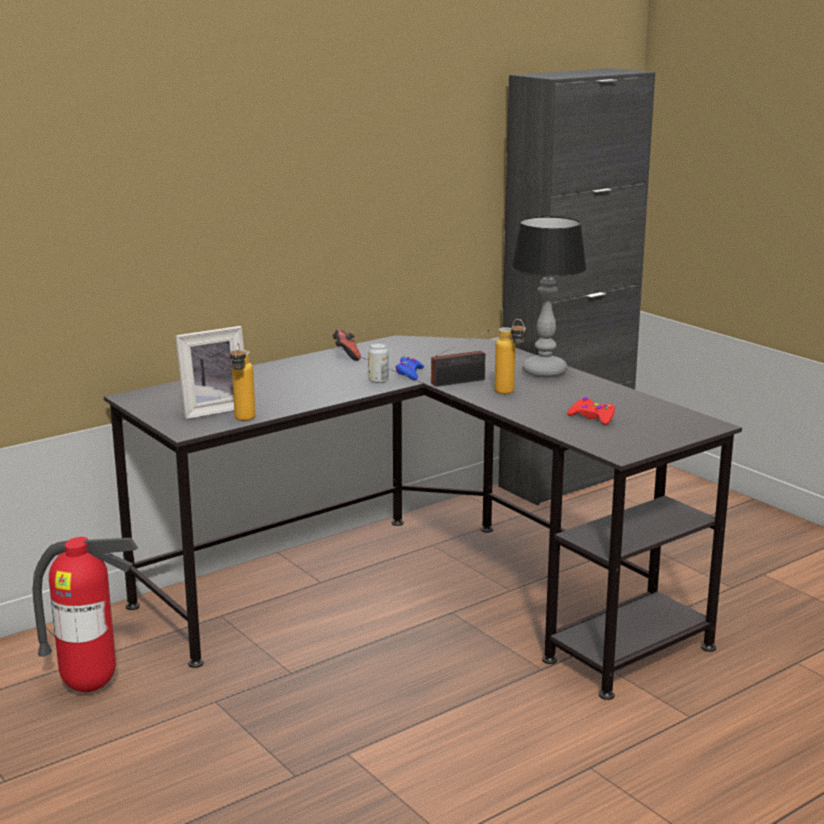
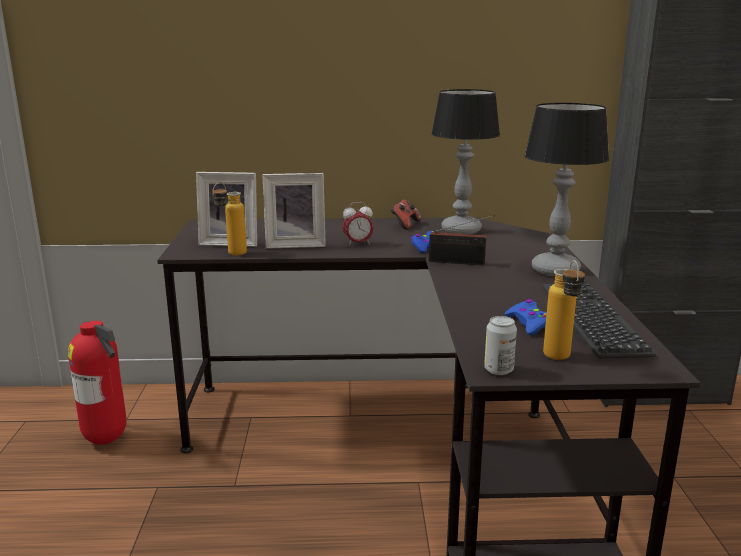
camera: 35 degrees right, 0 degrees up
can [368,343,389,383] -> can moved to [484,316,517,375]
bottle [495,319,526,394] -> bottle moved to [543,260,585,360]
red game controller [567,397,615,425] -> blue game controller [505,299,547,335]
none -> picture frame [262,173,326,249]
none -> alarm clock [342,202,374,246]
none -> table lamp [431,89,500,234]
none -> keyboard [542,281,656,358]

